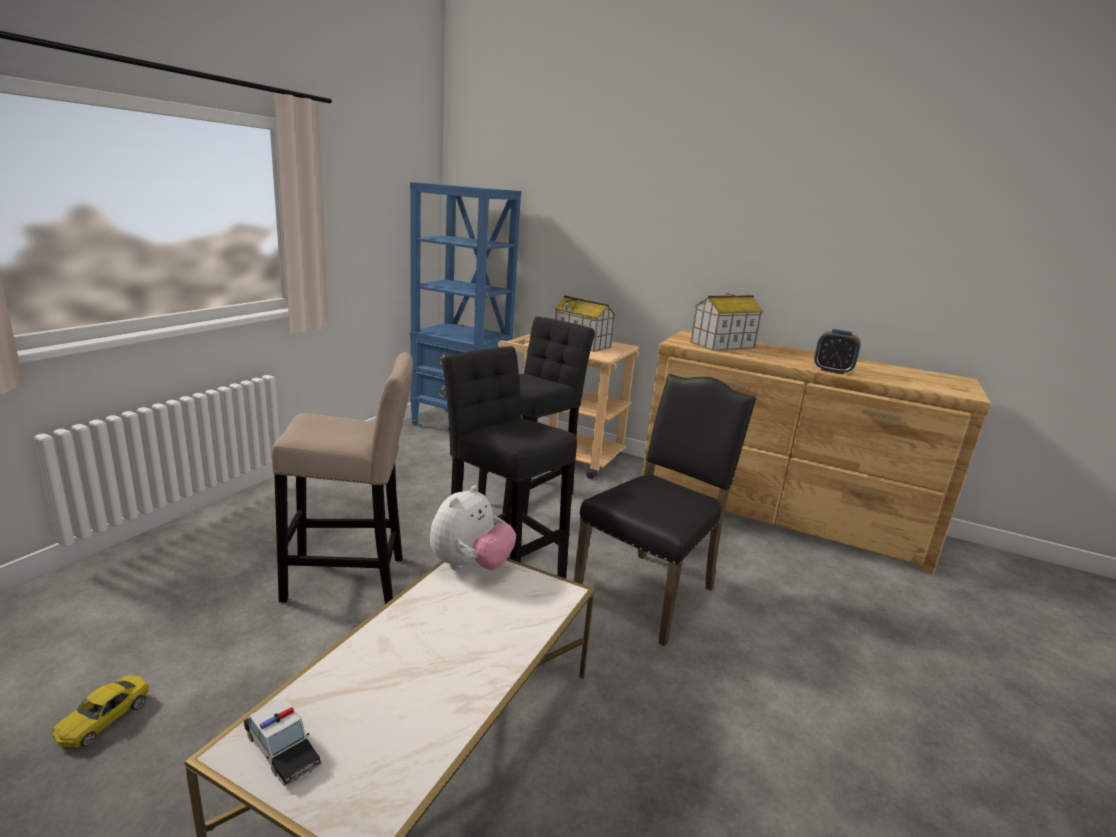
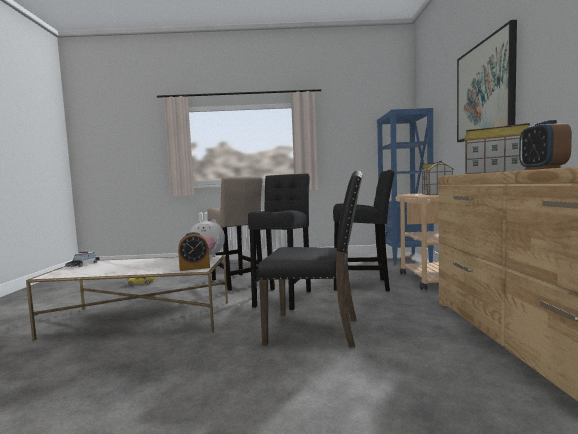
camera: 65 degrees right, 15 degrees down
none -> alarm clock [178,232,210,271]
none -> picture [457,20,517,142]

